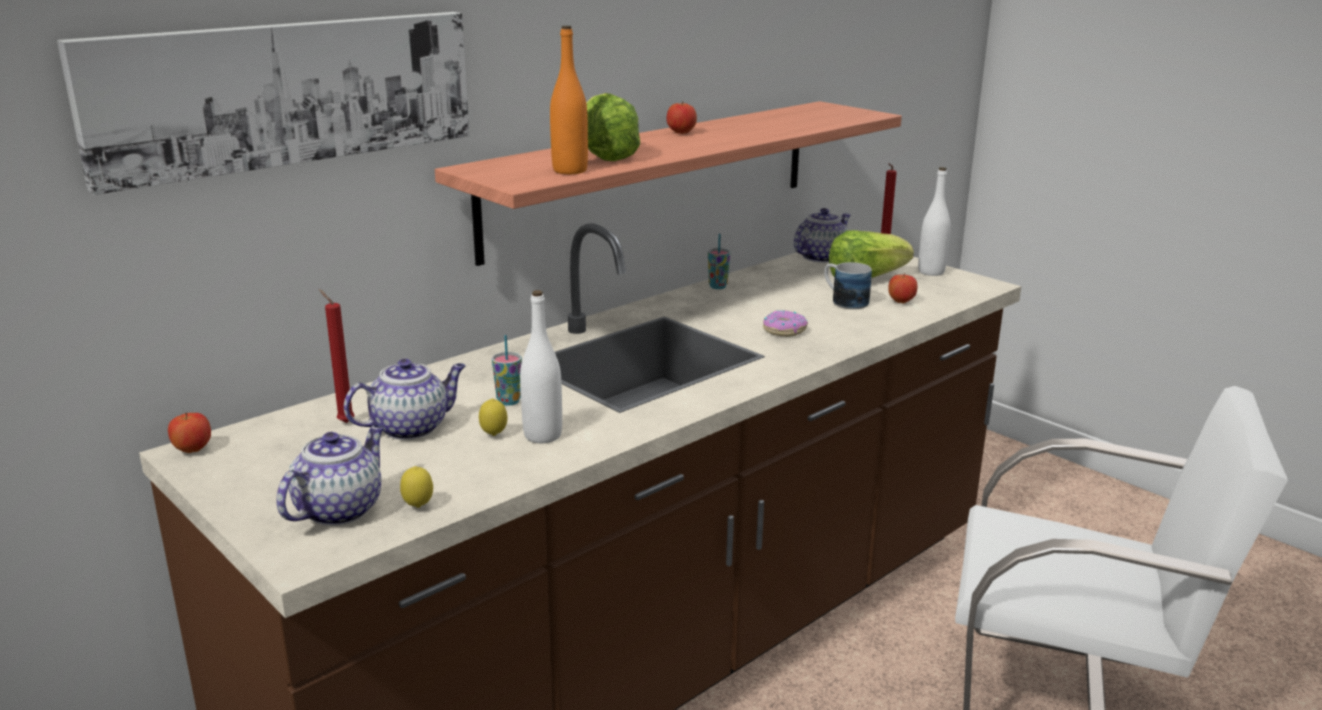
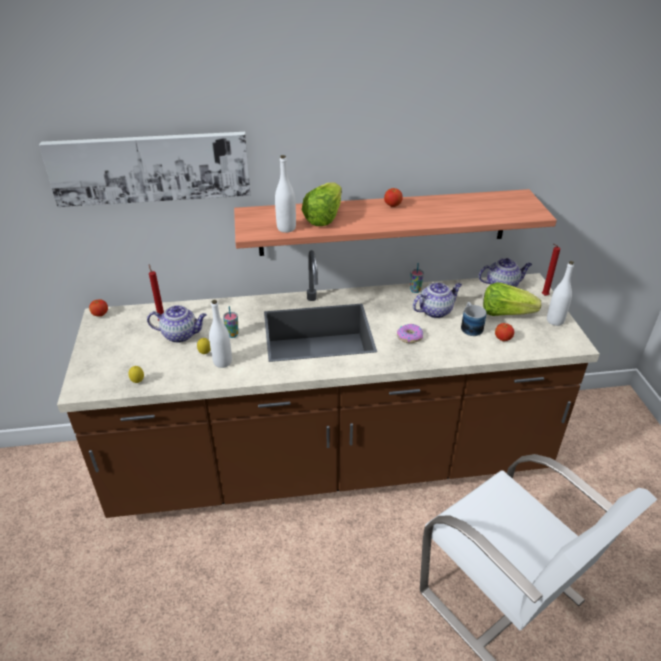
camera: 35 degrees right, 15 degrees up
teapot [276,425,384,526] -> teapot moved to [413,283,462,318]
orange bottle [550,26,588,174] -> white bottle [275,155,296,233]

